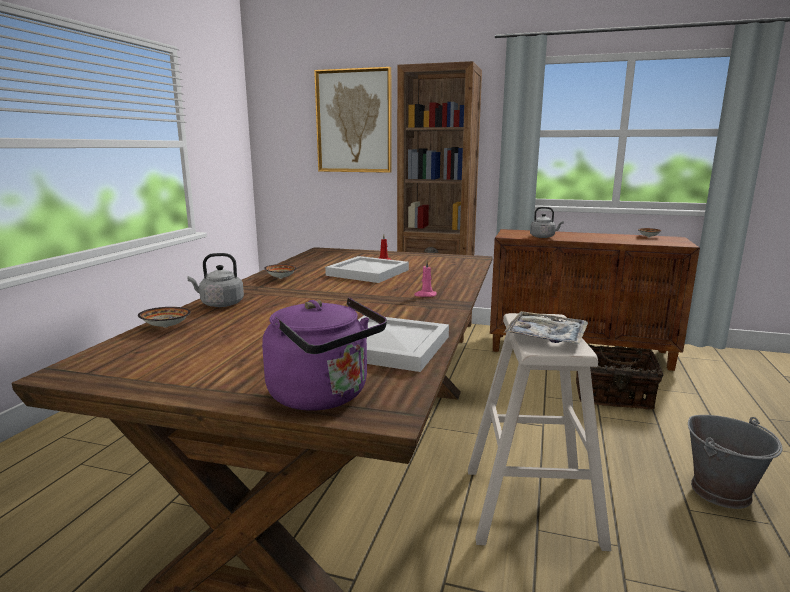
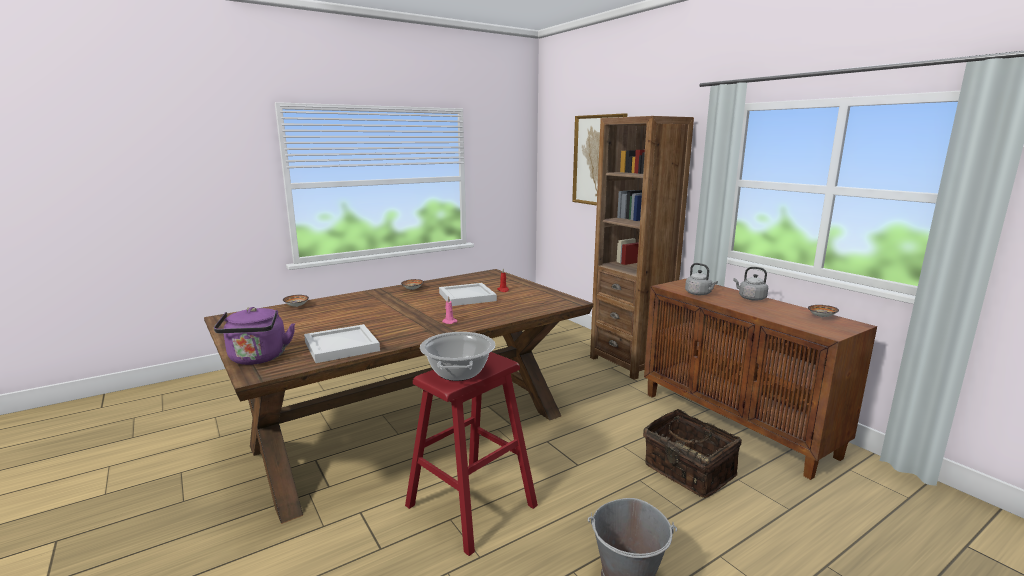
camera: 40 degrees right, 0 degrees up
grey kettle [187,253,244,307] -> grey kettle moved to [734,267,768,301]
beige stool [468,313,612,551] -> red stool [405,352,538,556]
tray [504,311,588,344] -> cooking pot [420,332,495,381]

